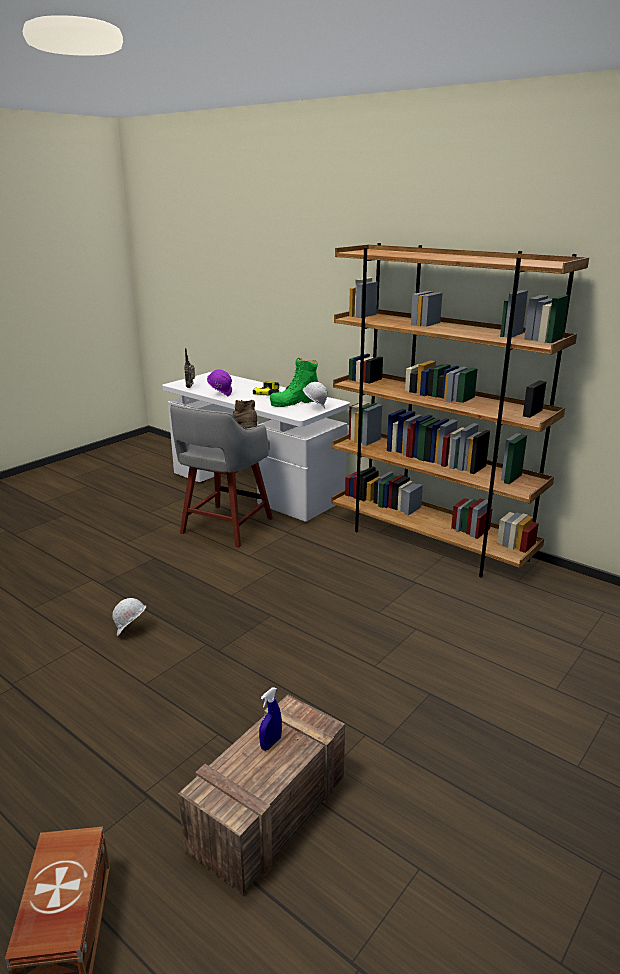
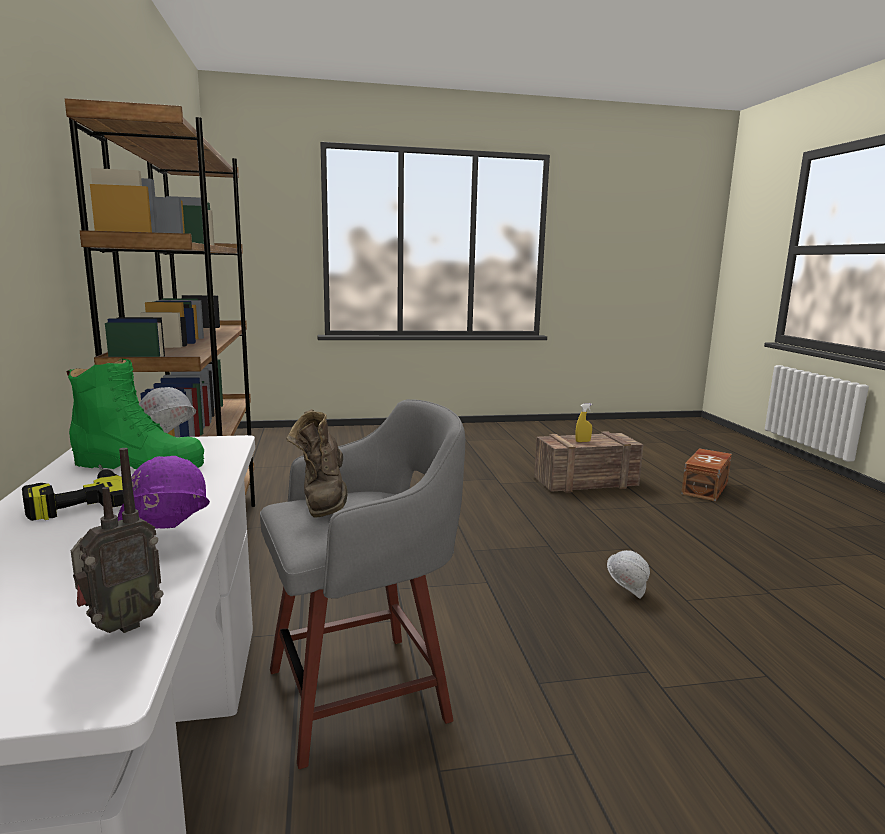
camera: 140 degrees left, 10 degrees down
blue spray bottle [259,688,282,751] -> yellow spray bottle [575,403,592,442]

